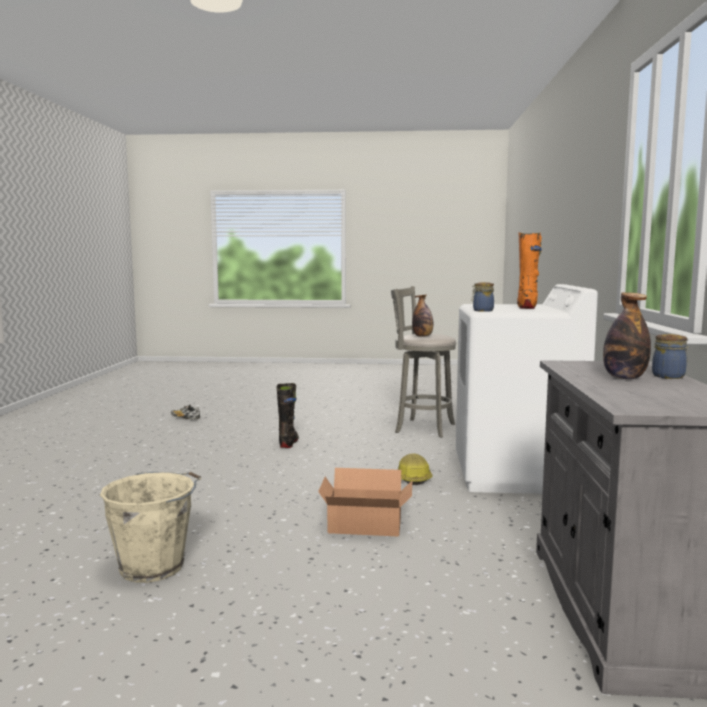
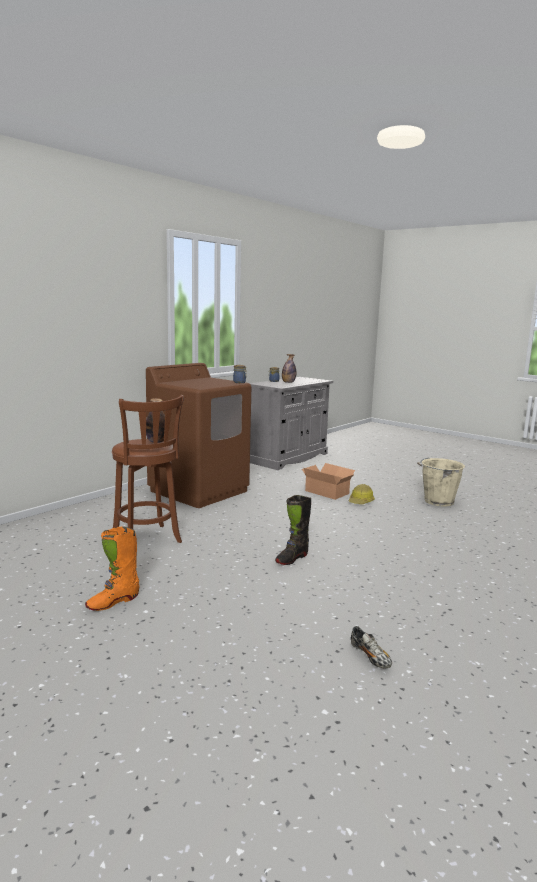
camera: 145 degrees left, 5 degrees up
grey stool [391,286,456,438] -> brown stool [112,395,184,543]
hard hat [398,453,432,485] -> hard hat moved to [349,484,375,504]
white washing machine [456,284,598,494] -> brown washing machine [146,363,251,508]
orange boot [517,232,542,309] -> orange boot moved to [85,527,139,611]

